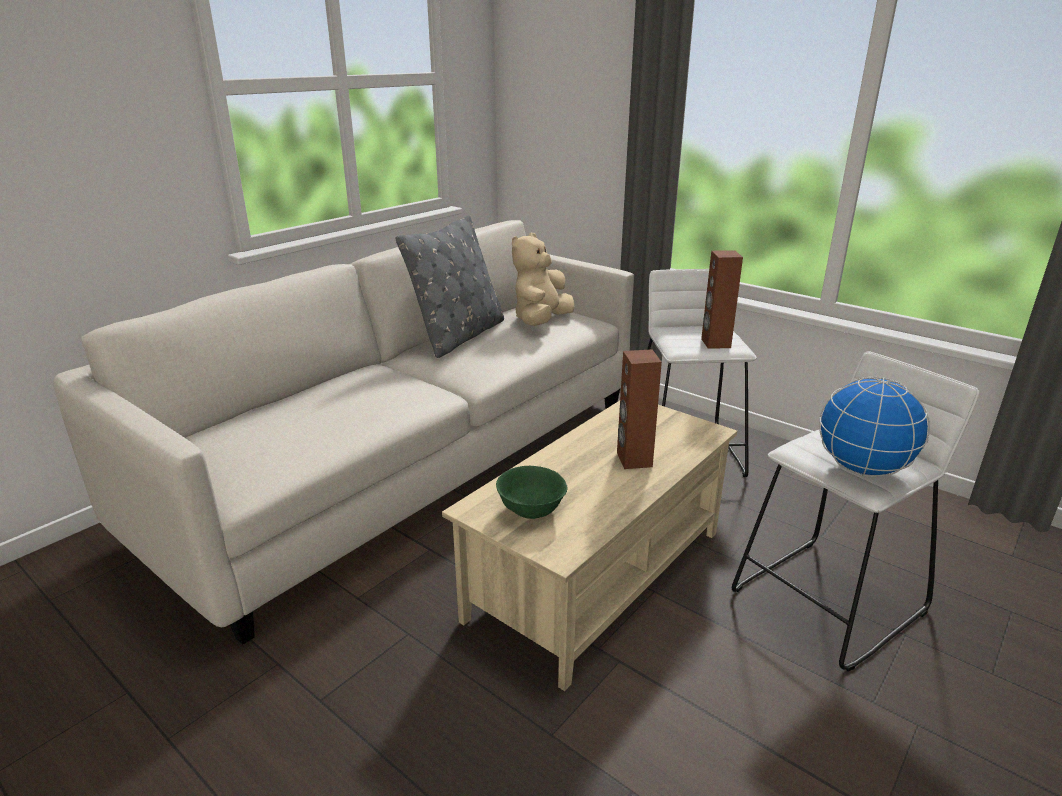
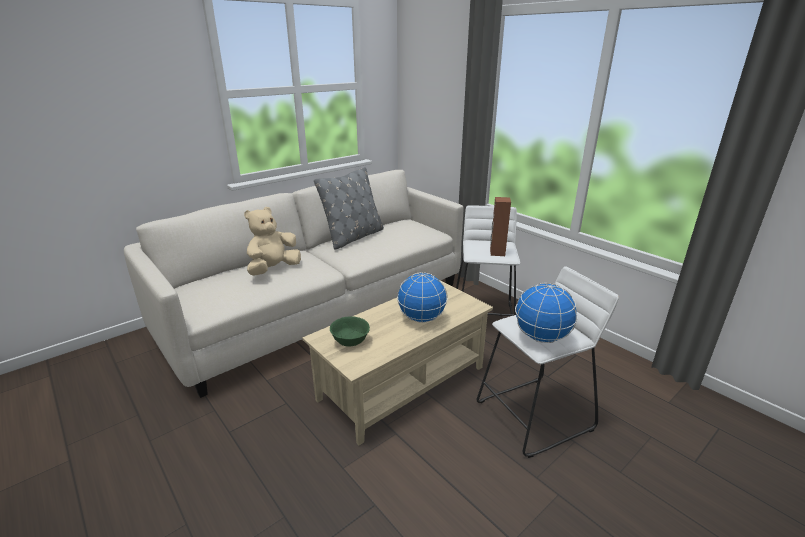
camera: 10 degrees right, 0 degrees up
beige plush toy [512,233,575,326] -> beige plush toy moved to [244,207,301,276]
brown speaker [617,349,662,469] -> globe [397,272,448,323]

